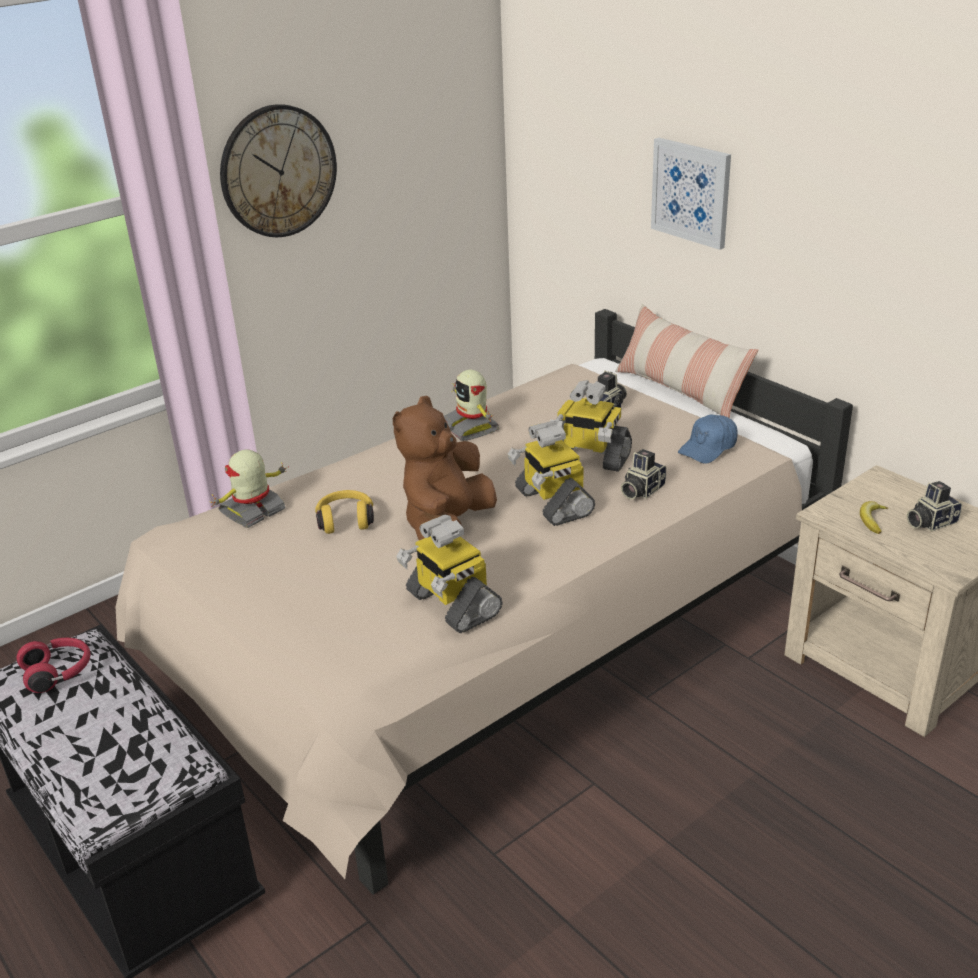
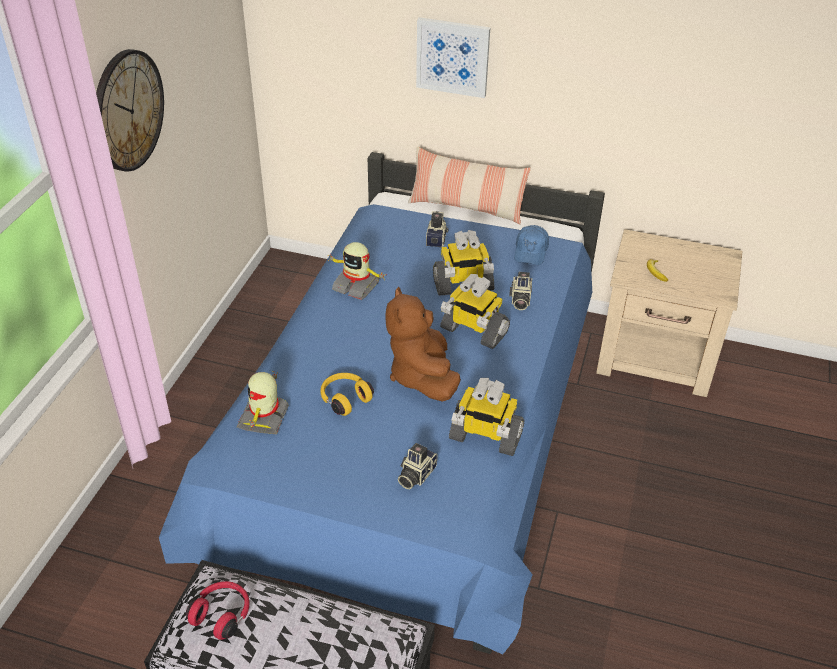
camera: 35 degrees left, 10 degrees up
beige bed [115,309,853,895] -> blue bed [159,152,605,655]
camera [907,481,962,531] -> camera moved to [398,443,437,489]

